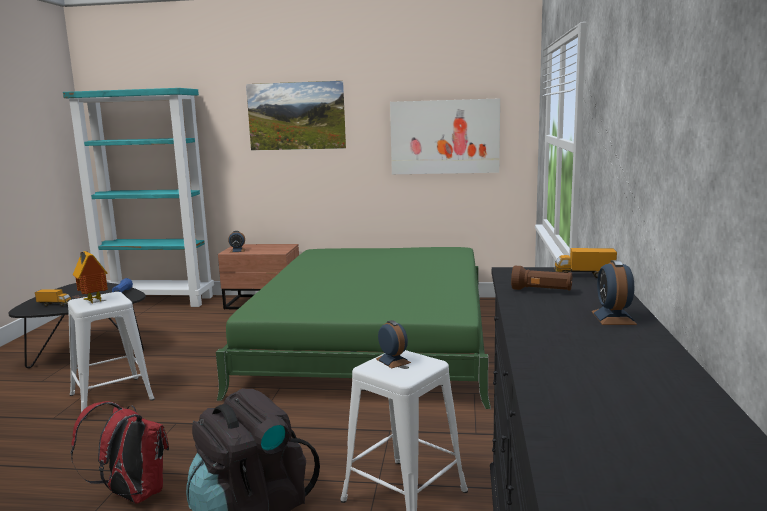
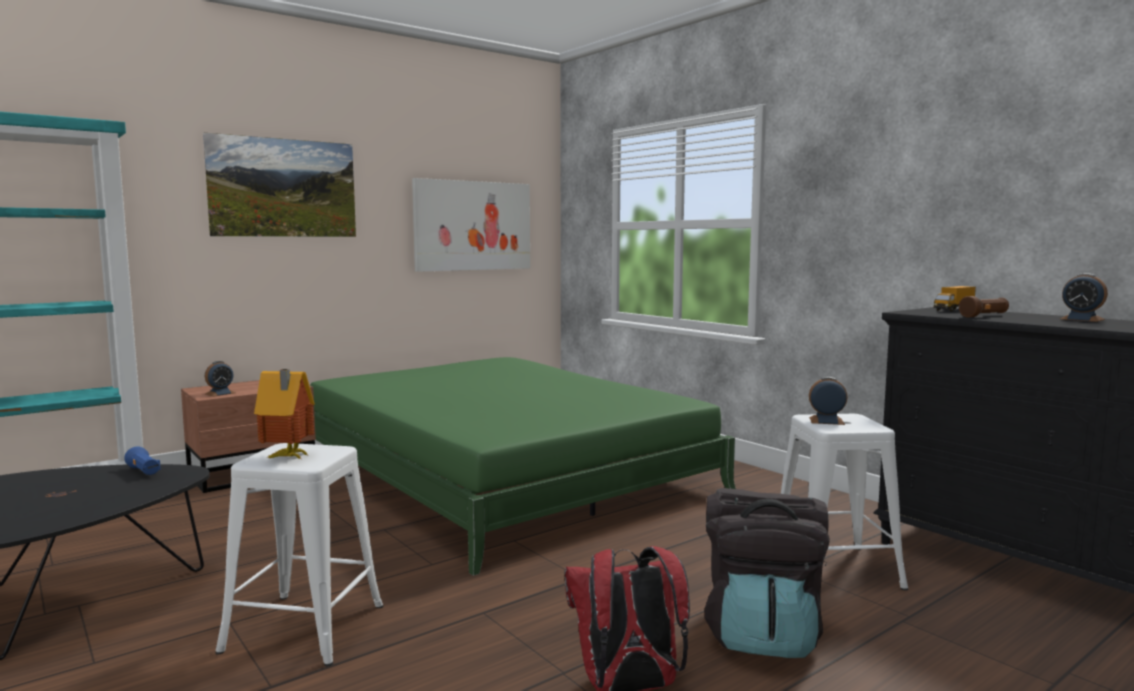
camera: 45 degrees left, 5 degrees down
toy truck [35,290,71,306] -> none

